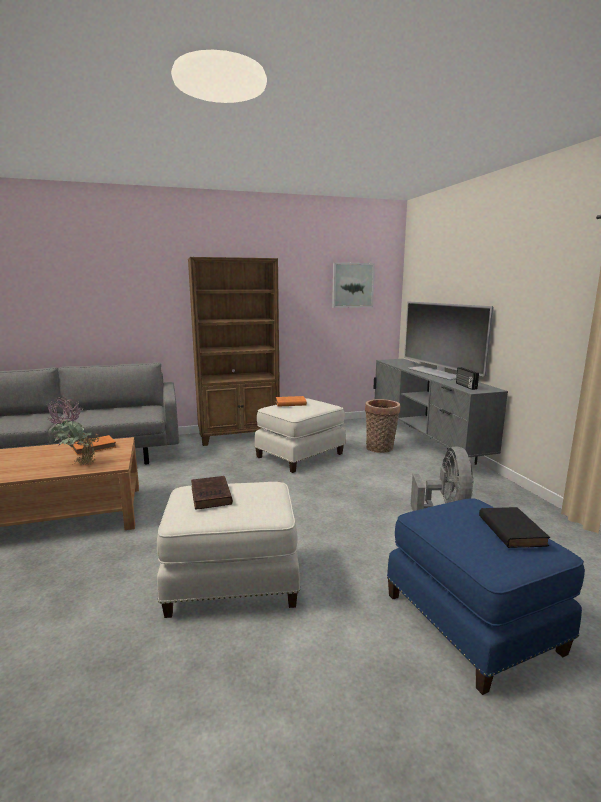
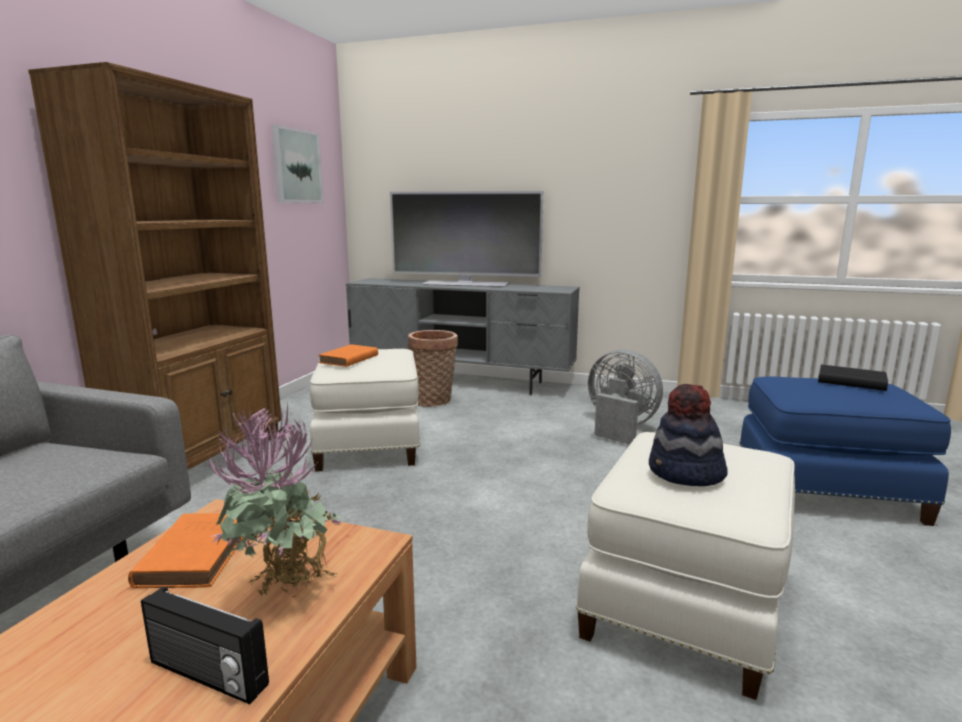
camera: 55 degrees left, 0 degrees up
brown book [191,476,233,510] -> hat [649,384,728,486]
radio [456,367,479,390] -> radio moved to [141,586,269,704]

